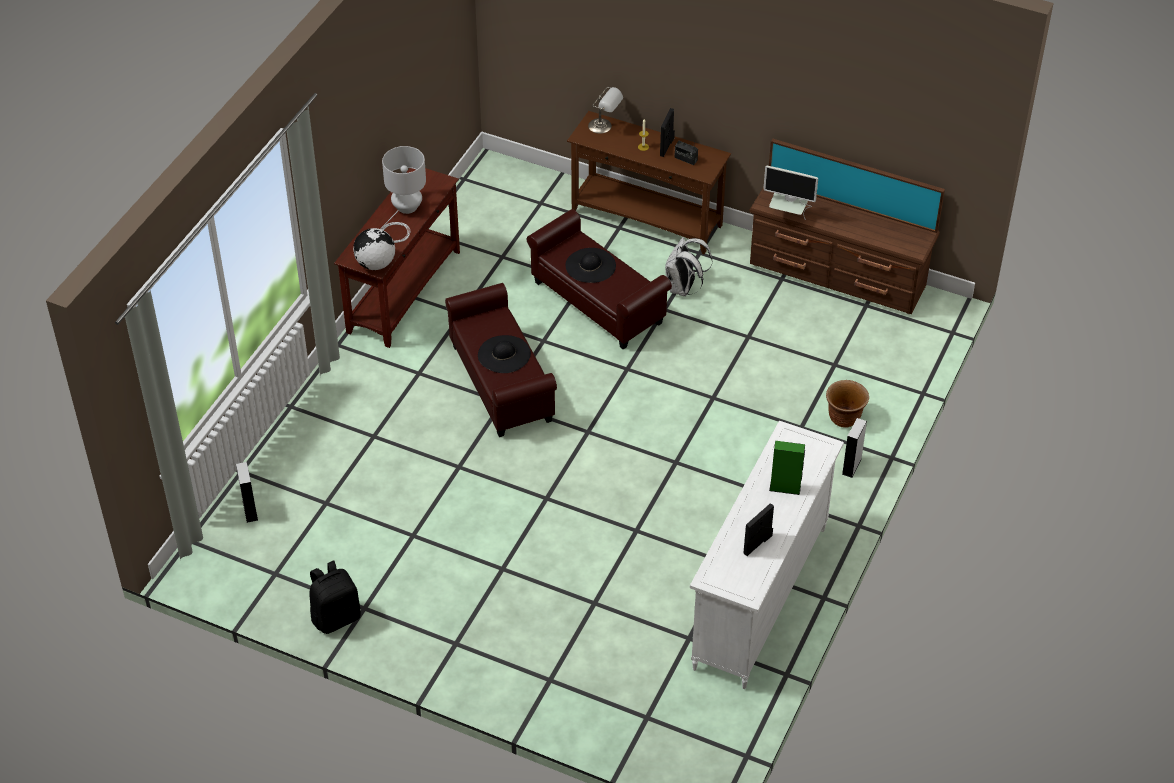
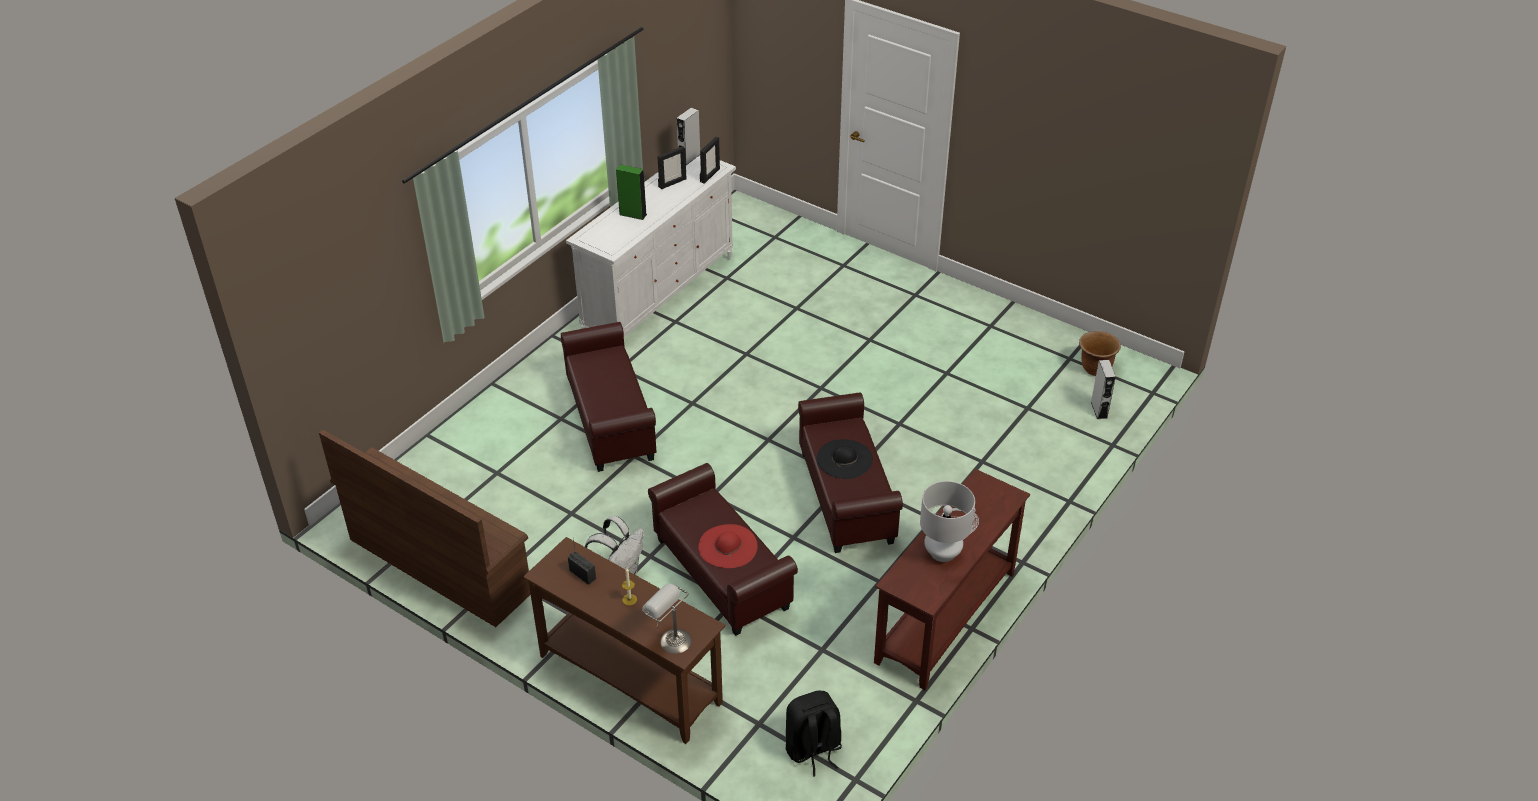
camera: 170 degrees left, 5 degrees down
black backpack [309,561,361,634] -> black backpack moved to [786,691,842,776]
globe [353,228,395,270] -> none
black hat [566,248,616,283] -> red hat [698,524,758,568]
picture frame [660,108,675,157] -> picture frame moved to [700,137,720,184]
monitor [763,166,818,220] -> none
brown planter [826,380,869,428] -> brown planter moved to [1079,331,1121,376]
grey speaker [842,418,867,478] -> grey speaker moved to [676,107,700,165]
none -> brown ottoman [561,322,657,472]

